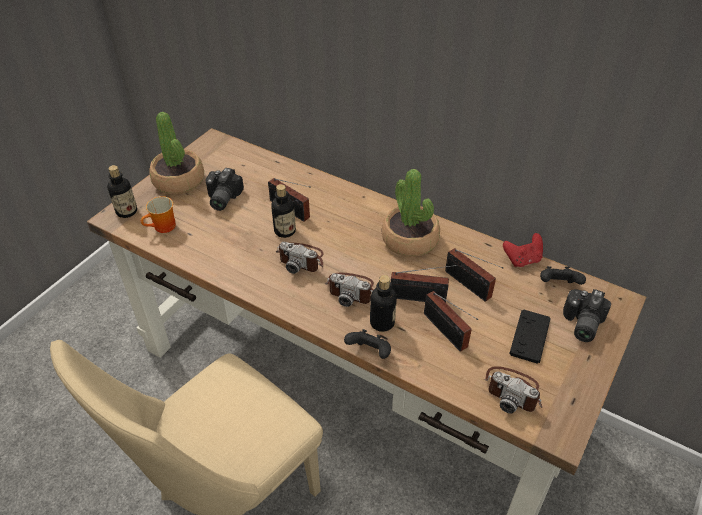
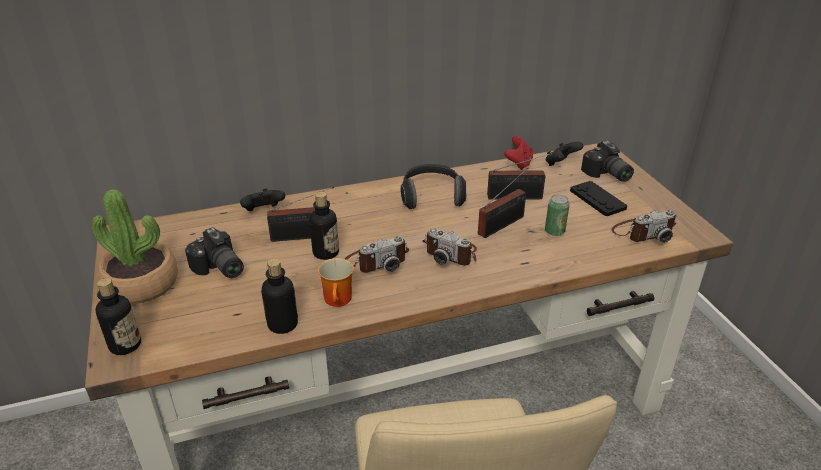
camera: 50 degrees left, 10 degrees down
mug [141,196,176,233] -> mug moved to [318,258,354,307]
camera [325,273,374,307] -> camera turned 60 degrees clockwise [422,228,477,266]
black game controller [344,329,391,359] -> black game controller moved to [240,189,285,211]
bottle [370,275,397,332] -> bottle moved to [261,259,298,334]
potted plant [382,169,440,257] -> headphones [400,164,467,209]
radio [424,291,478,352] -> can [545,194,570,236]

